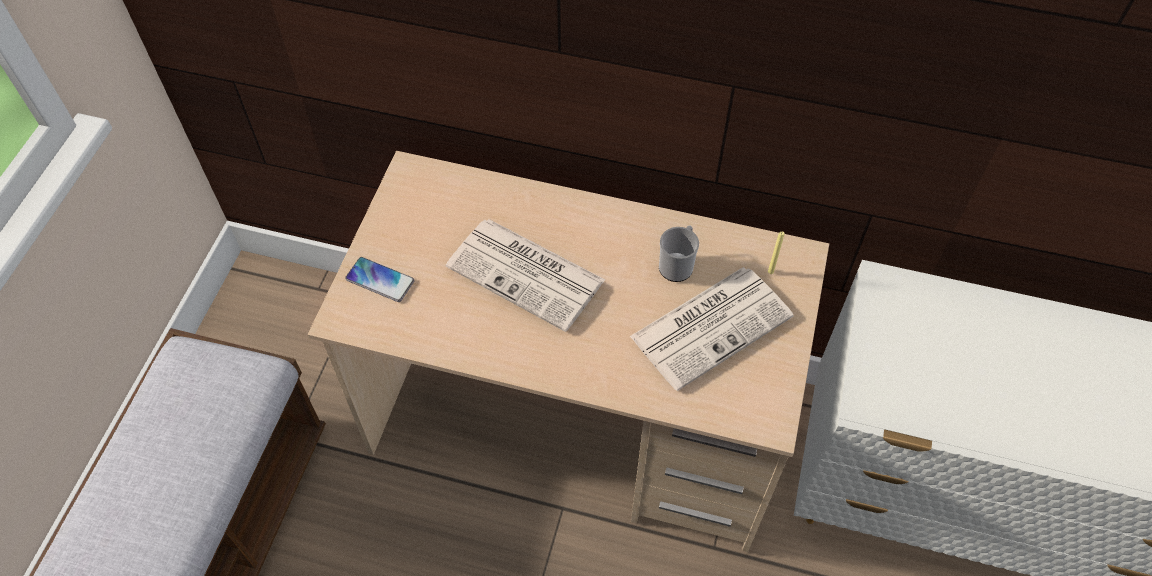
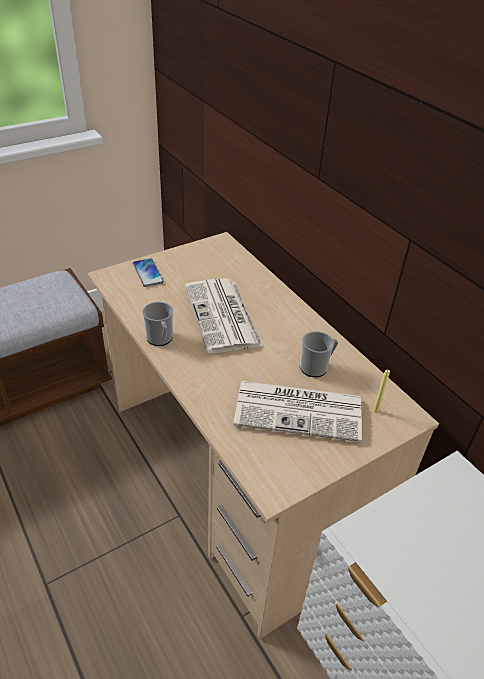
camera: 40 degrees right, 15 degrees down
none -> mug [142,302,173,346]

